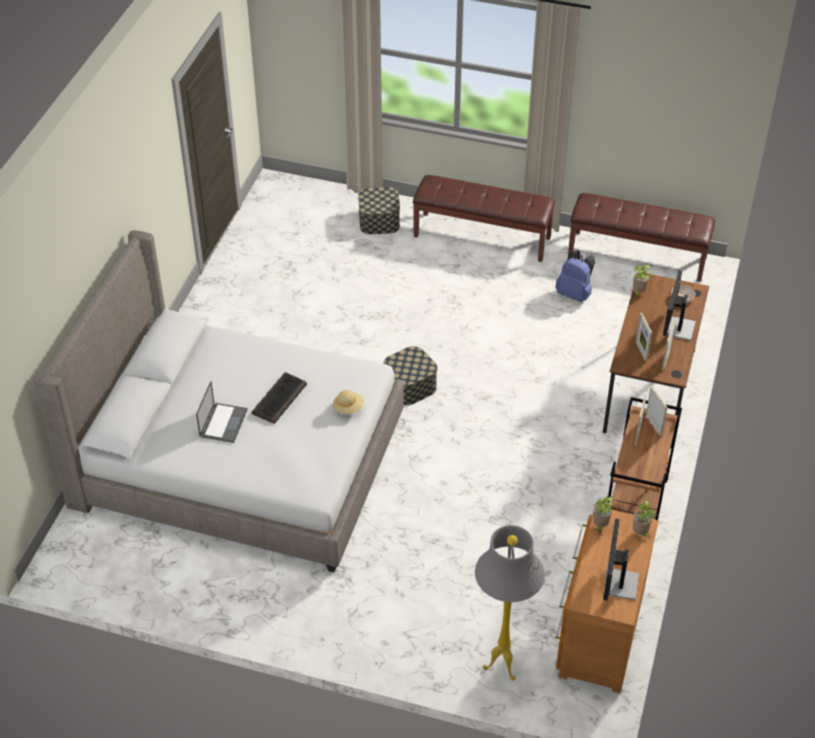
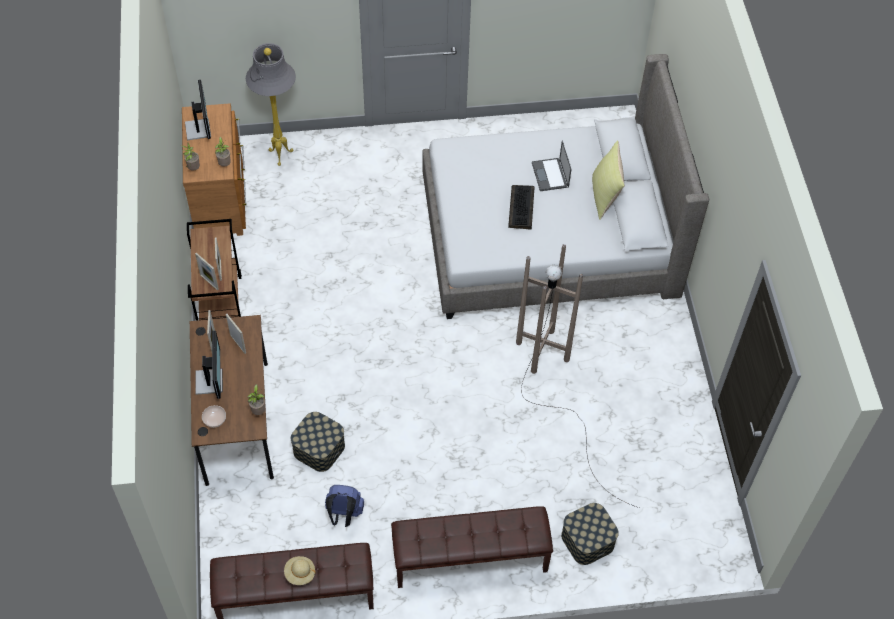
camera: 155 degrees right, 10 degrees up
beige hat [333,390,364,414] -> beige hat moved to [284,556,316,585]
storage box [383,346,437,405] -> storage box moved to [291,412,345,472]
none -> brown floor lamp [516,244,639,508]
none -> yellow pillow [592,140,625,220]

